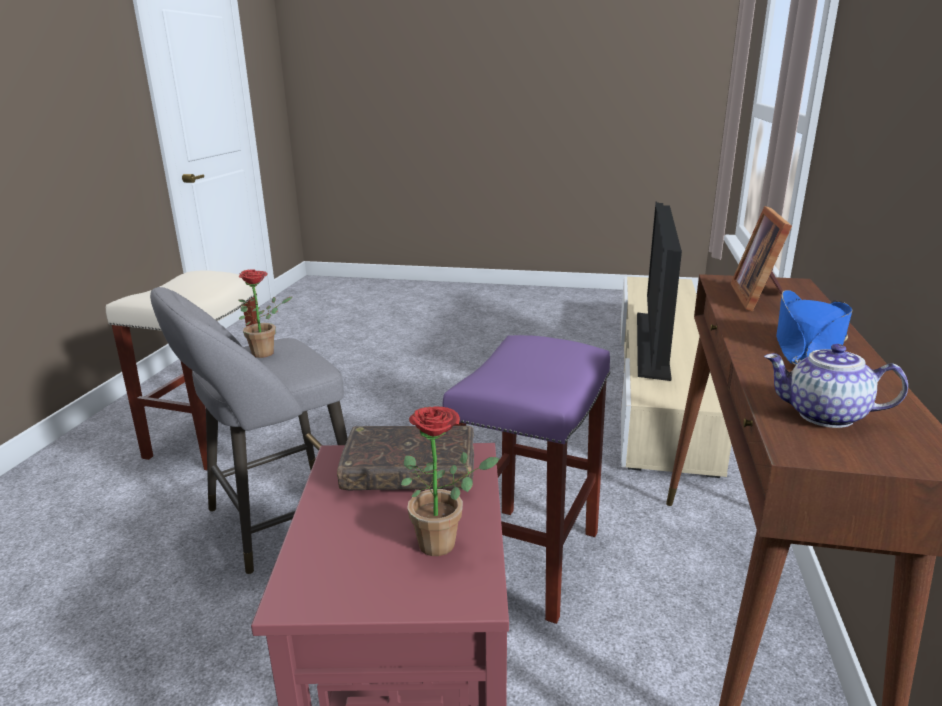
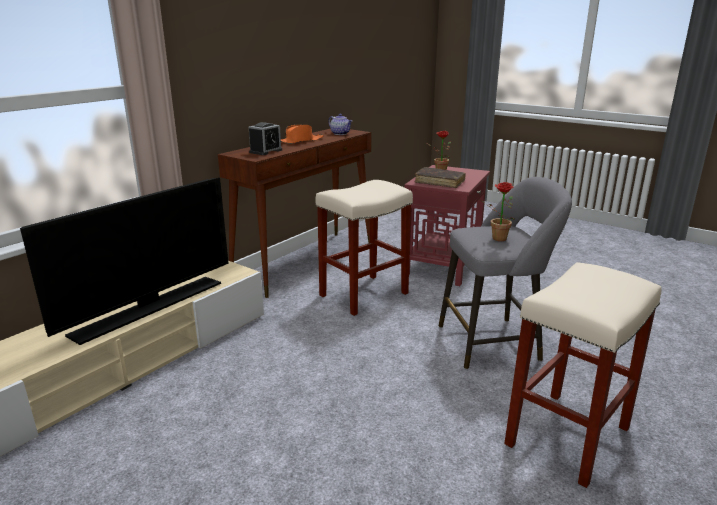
camera: 155 degrees left, 0 degrees up
purple stool [442,335,610,624] -> beige stool [316,180,413,316]
picture frame [731,206,792,312] -> alarm clock [249,122,282,155]
blue hat [777,290,852,365] -> orange hat [281,125,324,144]

